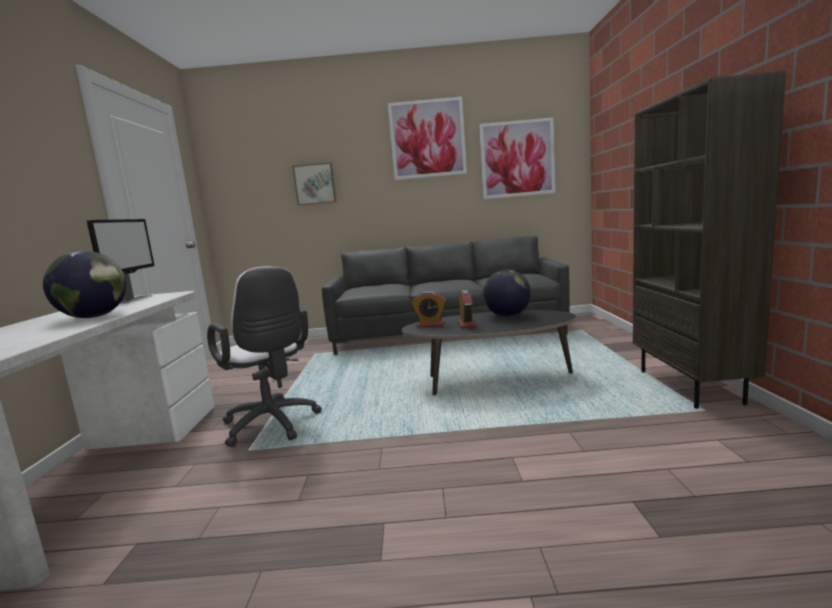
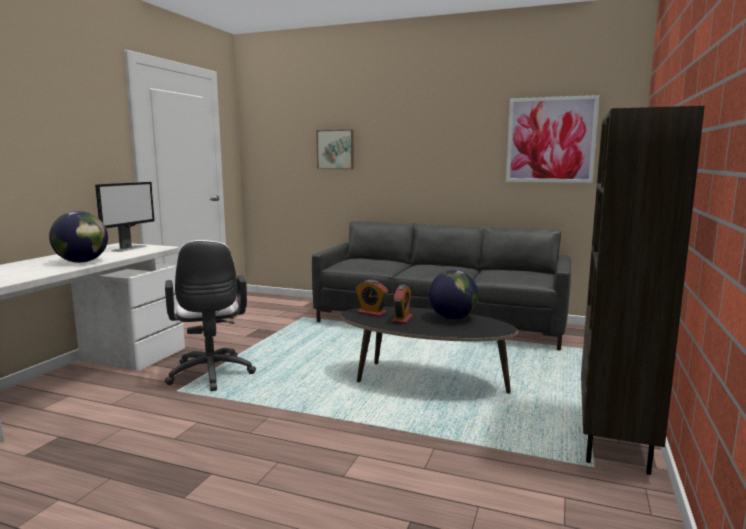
camera: 20 degrees right, 0 degrees up
picture [388,97,467,180] -> none

